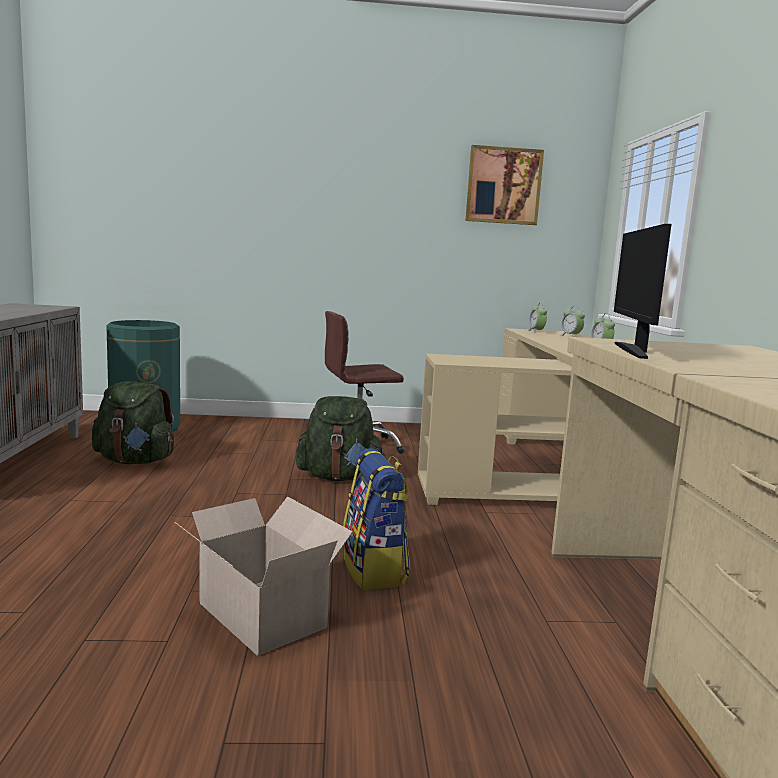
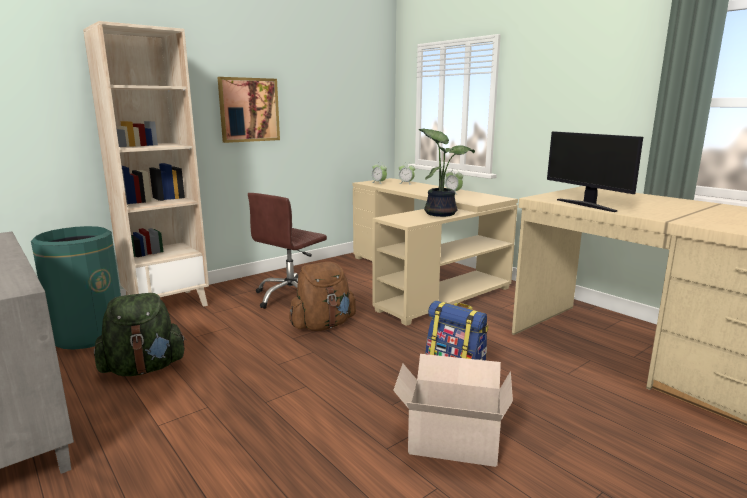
camera: 35 degrees left, 5 degrees up
green backpack [296,396,385,481] -> brown backpack [289,262,356,331]
picture [465,145,544,225] -> picture moved to [218,77,280,143]
none -> beige bookcase [83,21,209,306]
none -> potted plant [418,128,475,217]

